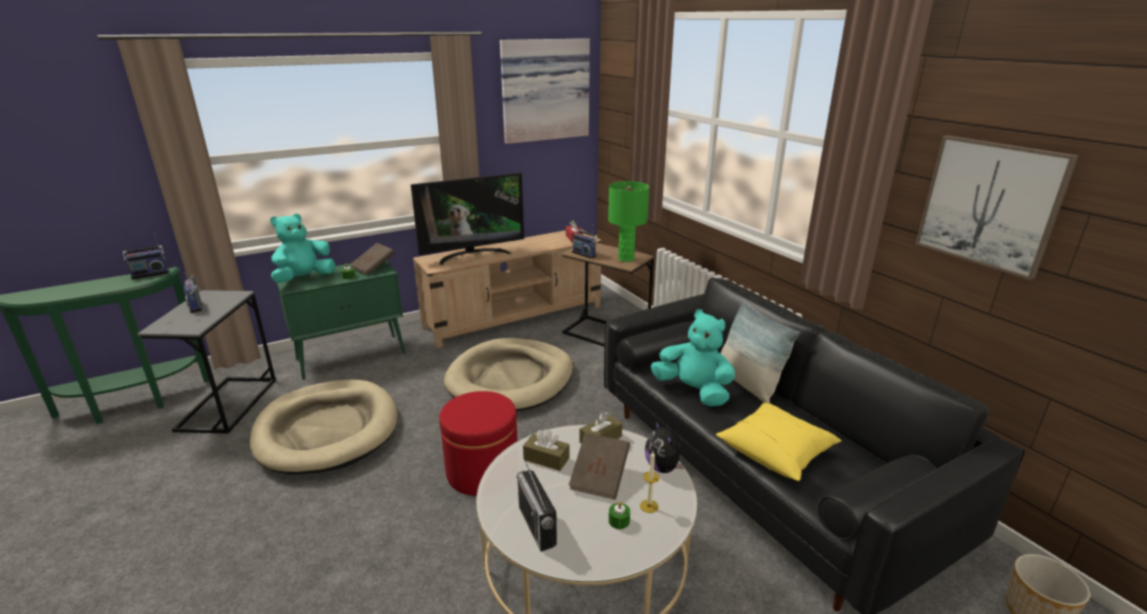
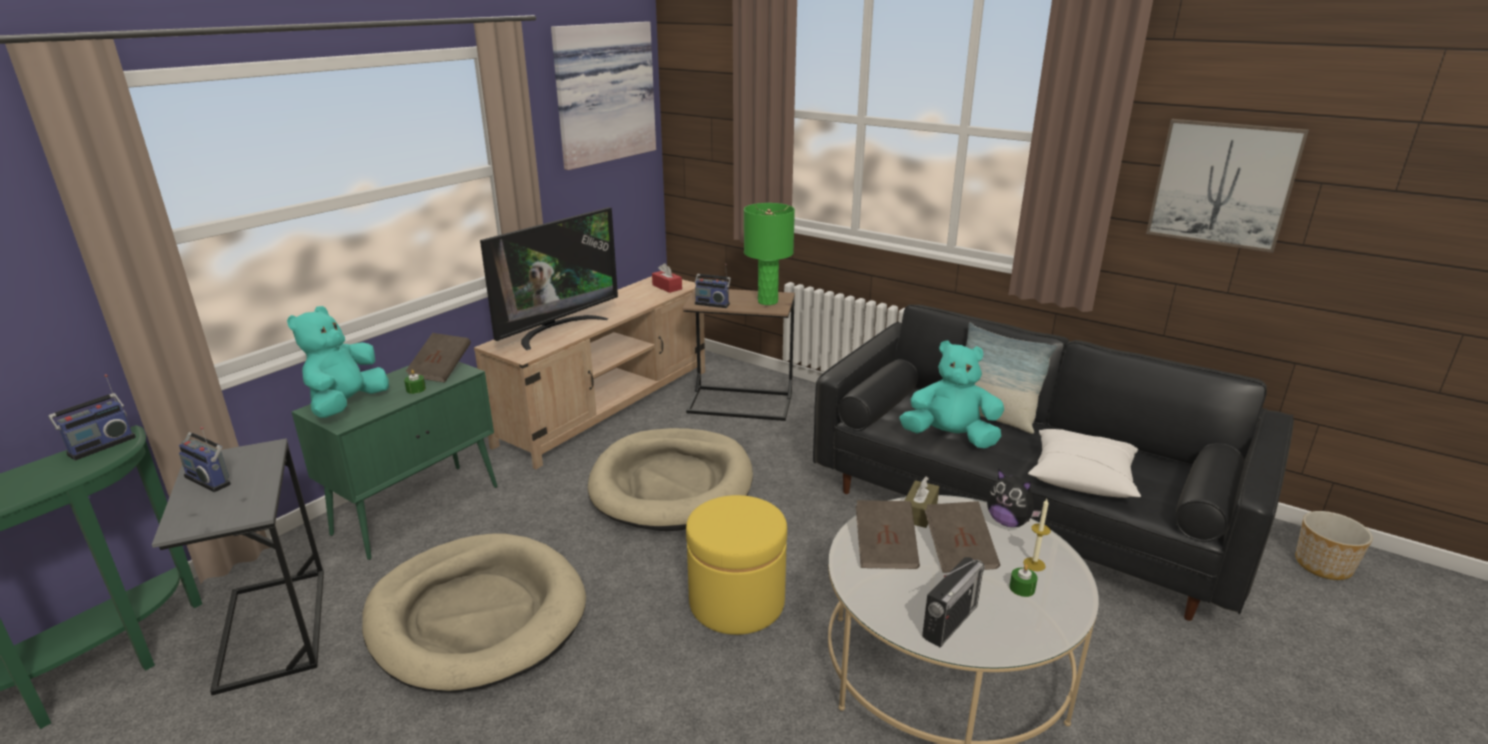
camera: 25 degrees left, 0 degrees up
red ottoman [439,391,517,496] -> yellow ottoman [686,495,787,635]
radio [517,460,557,552] -> radio turned 90 degrees counterclockwise [922,557,985,647]
brown tissue box [523,429,569,471] -> brown book [856,500,920,569]
yellow pillow [716,403,842,481] -> white pillow [1028,429,1141,498]

